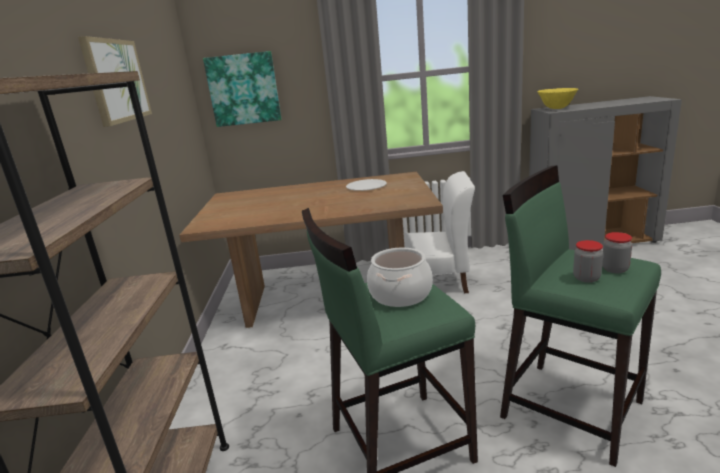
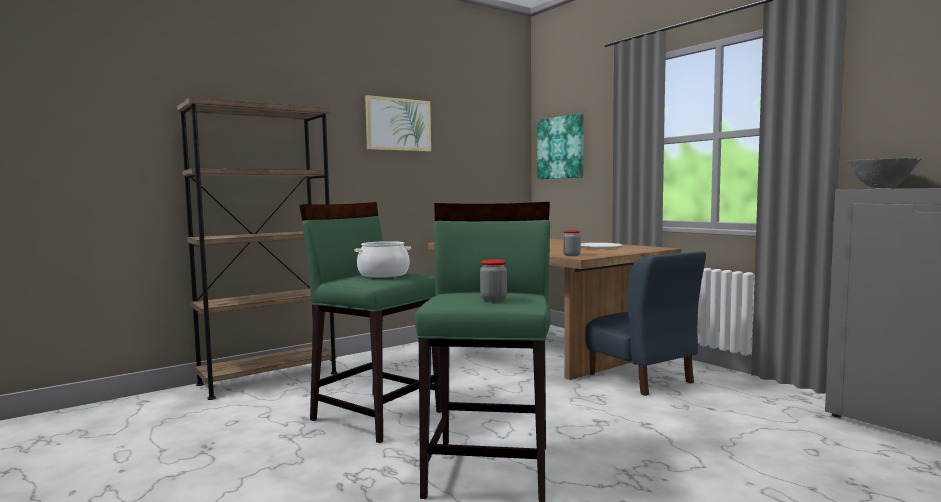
camera: 55 degrees right, 15 degrees down
white chair [404,171,475,293] -> blue chair [585,251,706,396]
yellow bowl [537,88,578,109] -> grey bowl [847,158,922,188]
jar [573,240,603,283] -> jar moved to [563,230,581,256]

